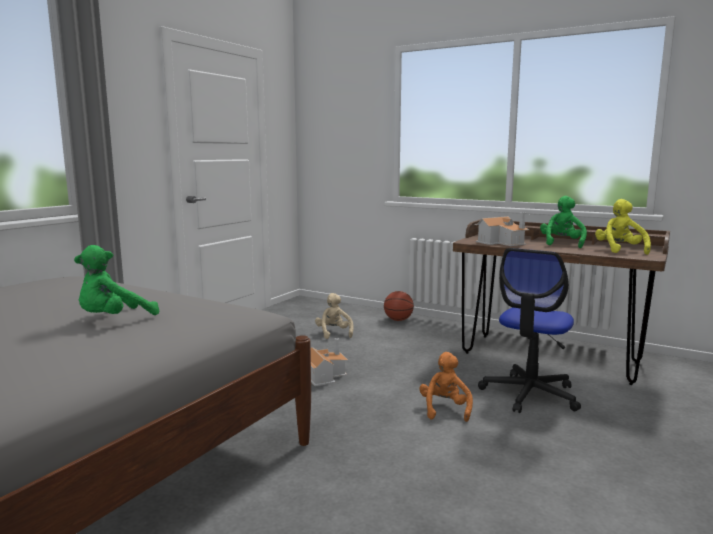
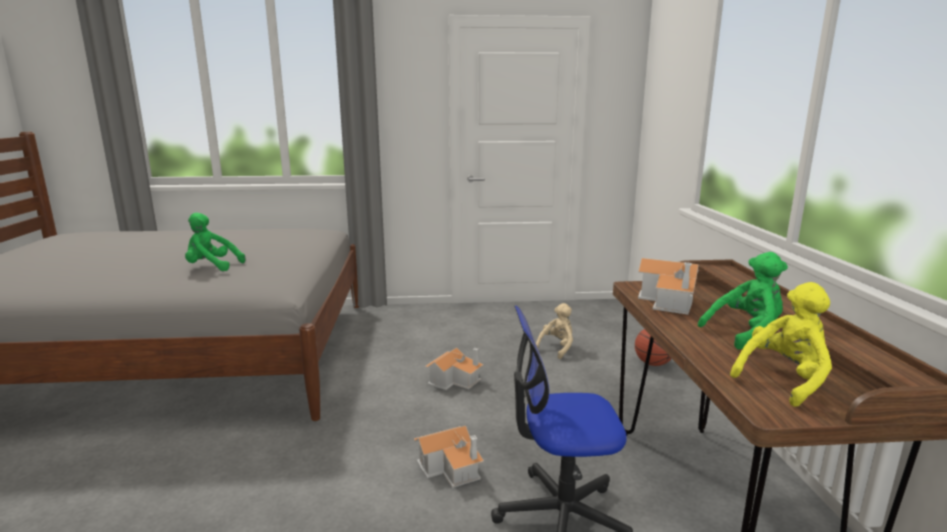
camera: 55 degrees right, 5 degrees up
orange plush toy [419,352,473,422] -> toy house [414,426,484,488]

